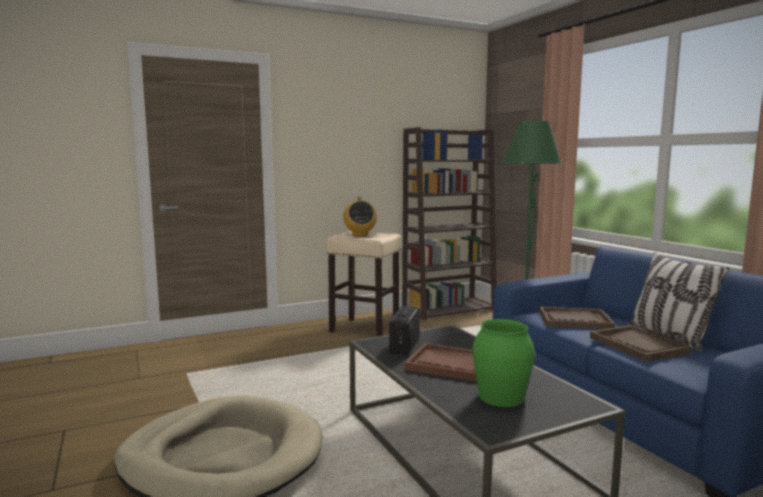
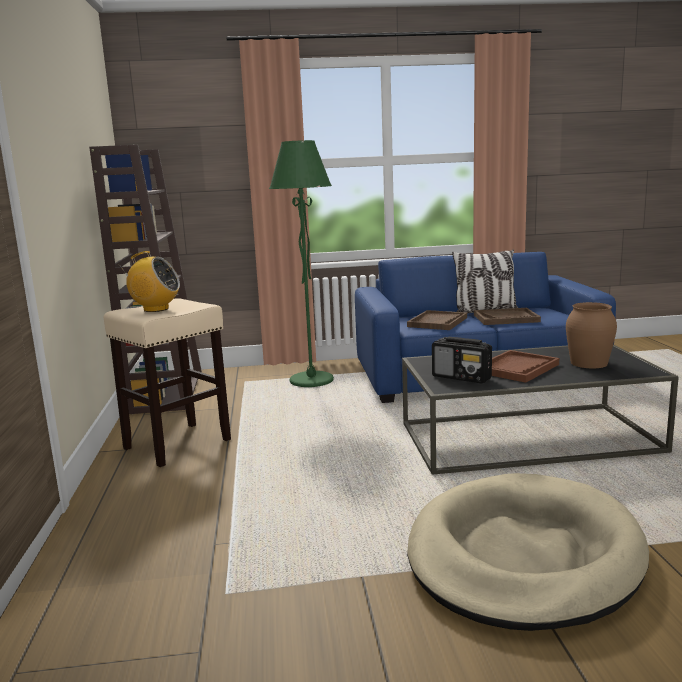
camera: 70 degrees left, 5 degrees up
green vase [473,319,535,407] -> brown vase [566,302,617,368]

